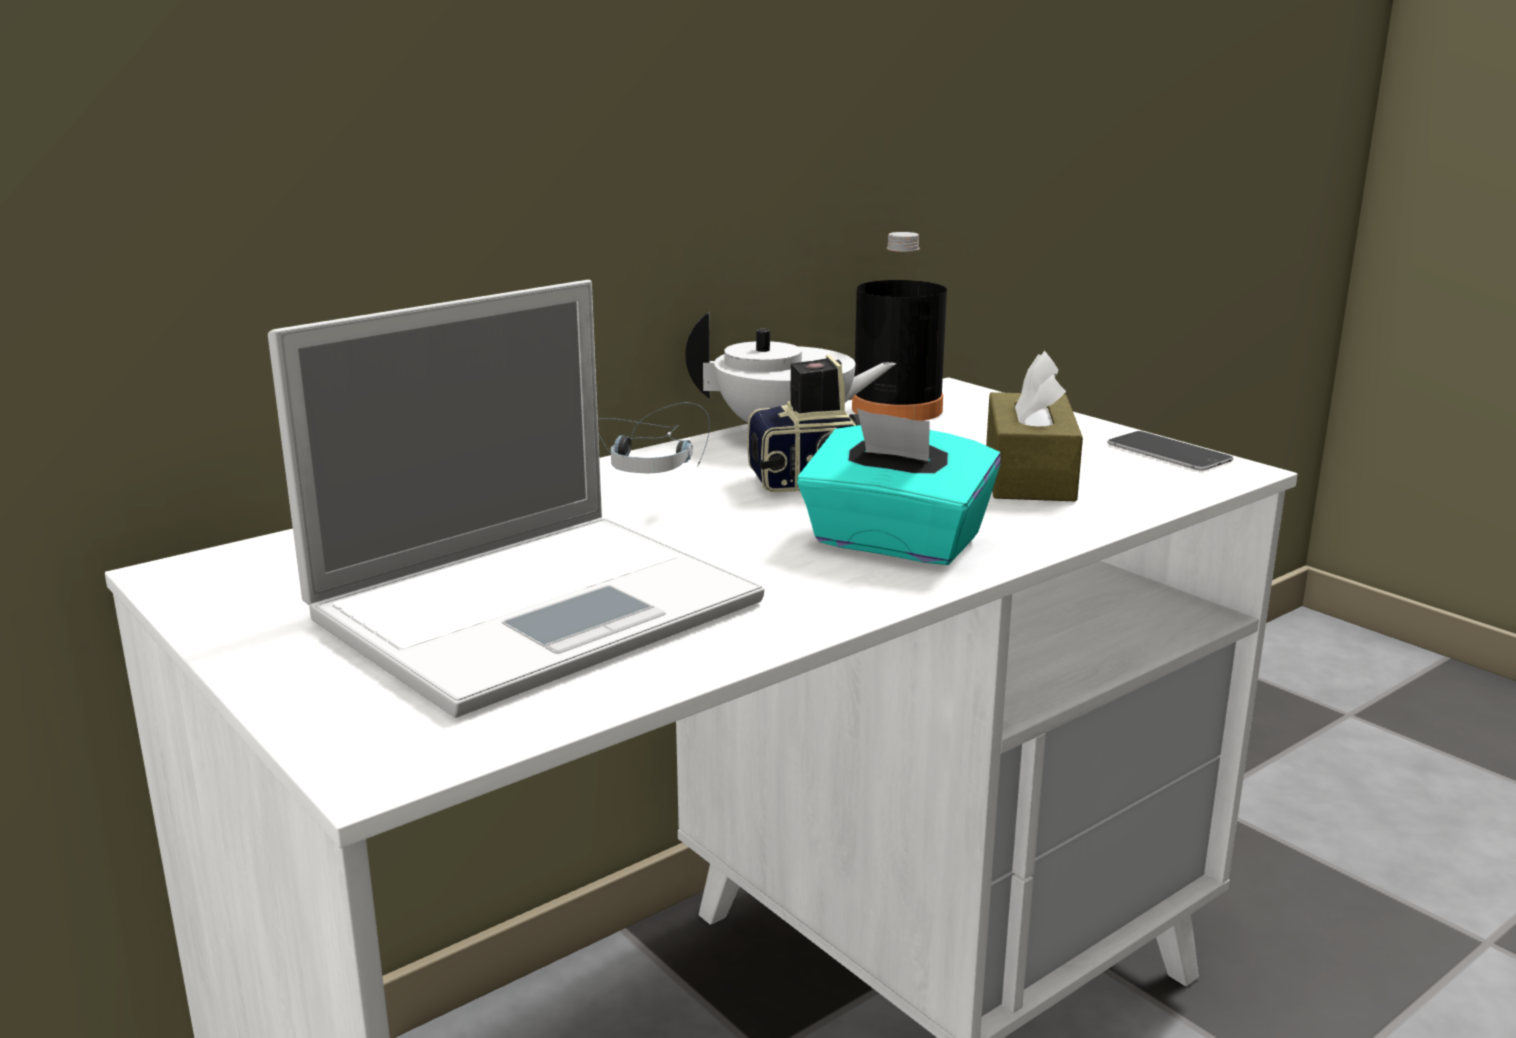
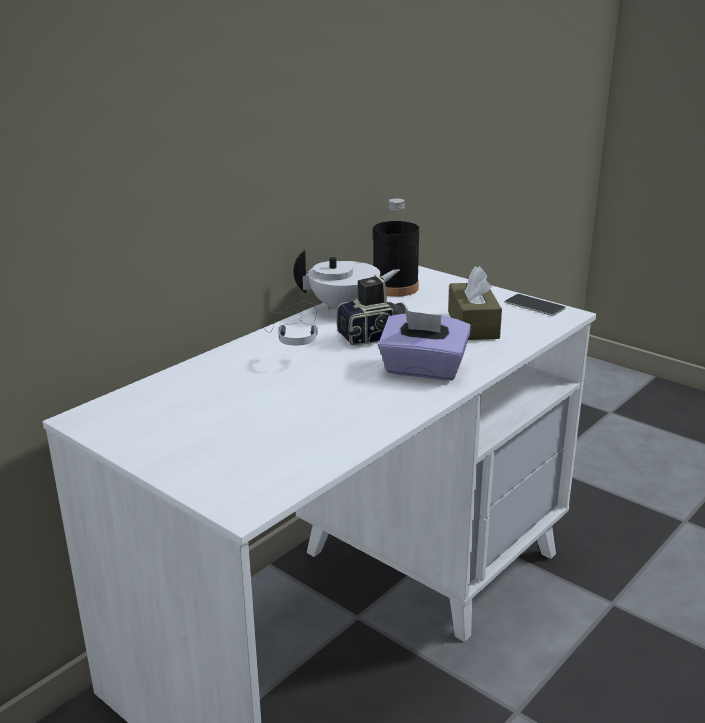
camera: 10 degrees left, 5 degrees up
laptop [268,280,765,718] -> none
turquoise tissue box [797,409,1001,565] -> purple tissue box [378,310,471,381]

